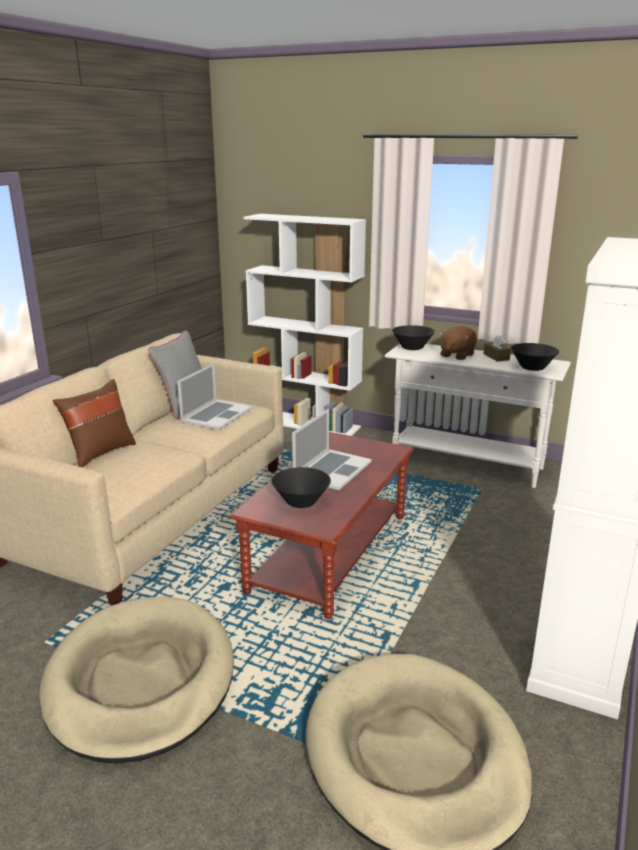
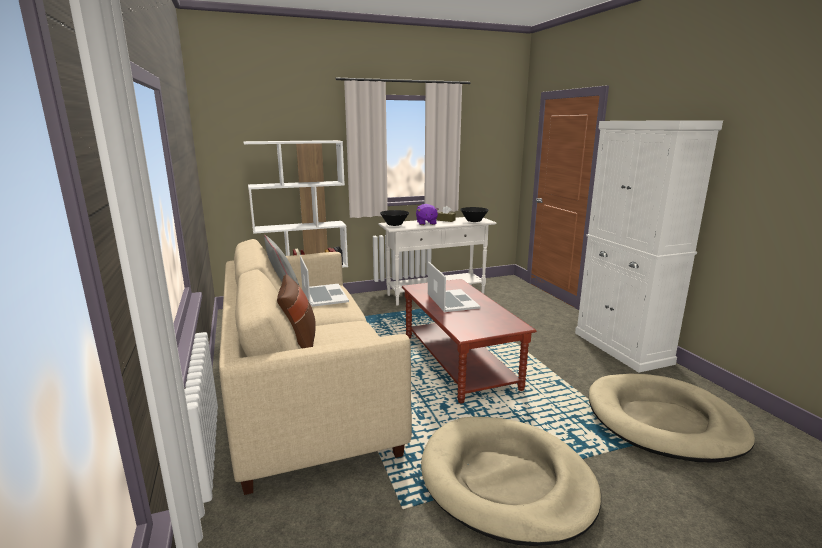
camera: 45 degrees left, 5 degrees down
black bowl [271,467,331,508] -> none
brown plush toy [439,326,477,360] -> purple plush toy [416,204,439,225]

